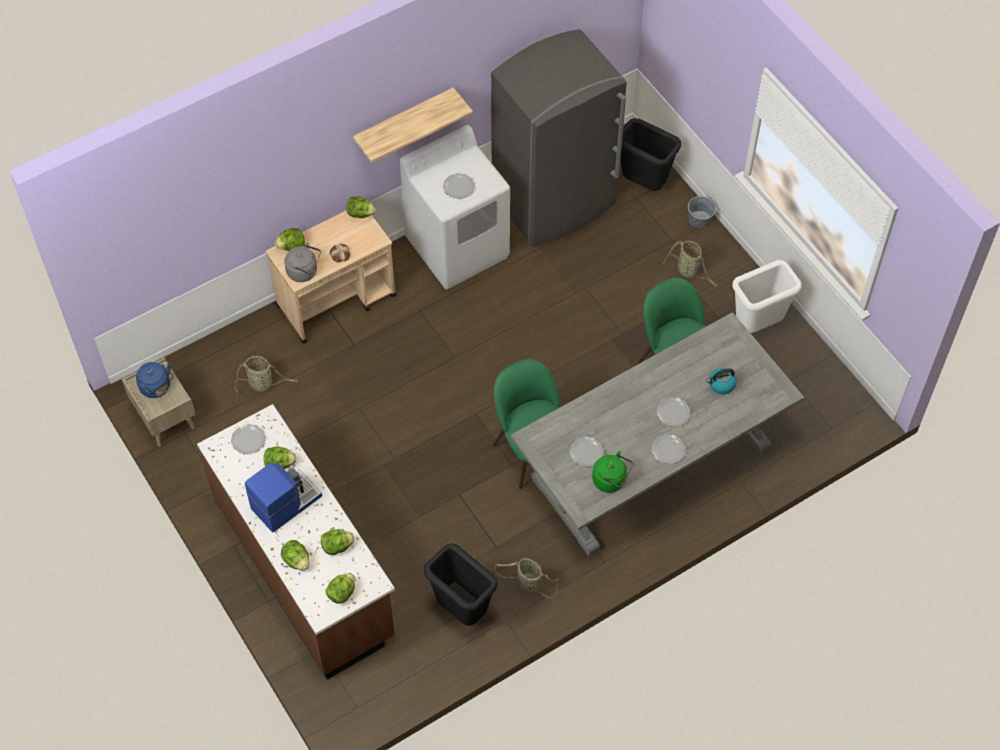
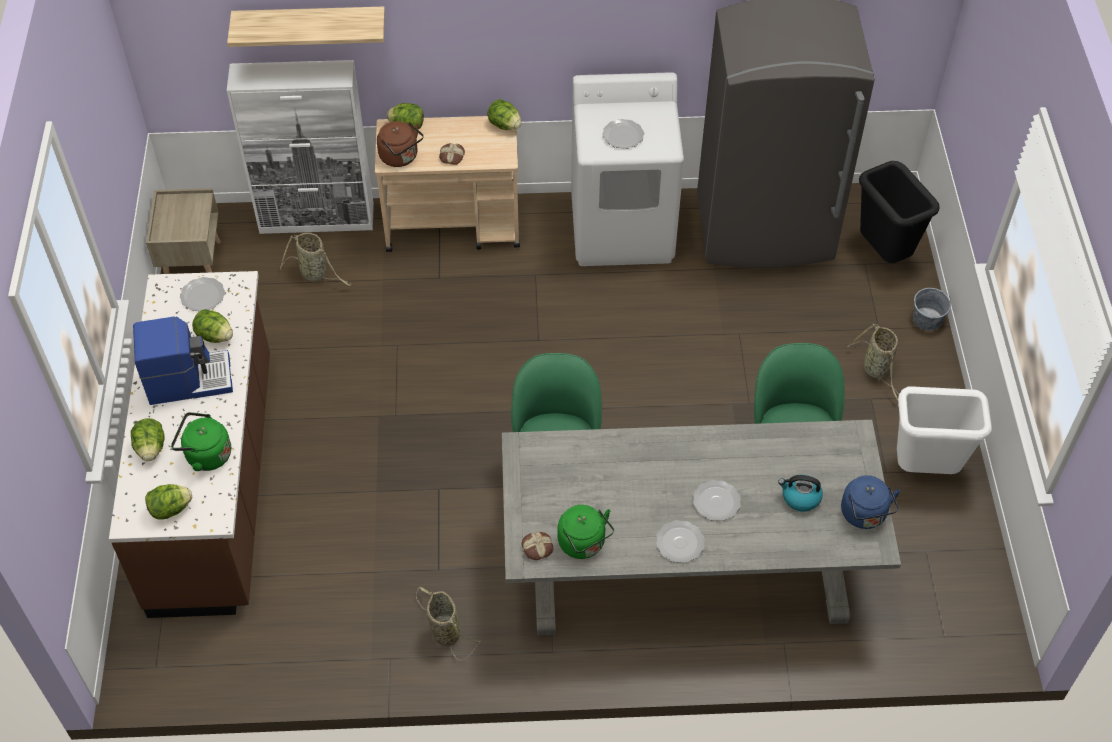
camera: 30 degrees right, 5 degrees down
blue kettle [136,362,173,398] -> blue kettle moved to [841,475,900,529]
grey kettle [284,243,321,282] -> brown kettle [377,121,424,167]
lettuce [321,529,354,555] -> green kettle [171,412,231,471]
shelf [353,87,473,163] -> shelf moved to [227,7,385,47]
black trash can [424,543,498,626] -> none
plate [569,437,604,467] -> none
none -> white cabinet [227,60,374,234]
none -> bread [522,532,554,560]

